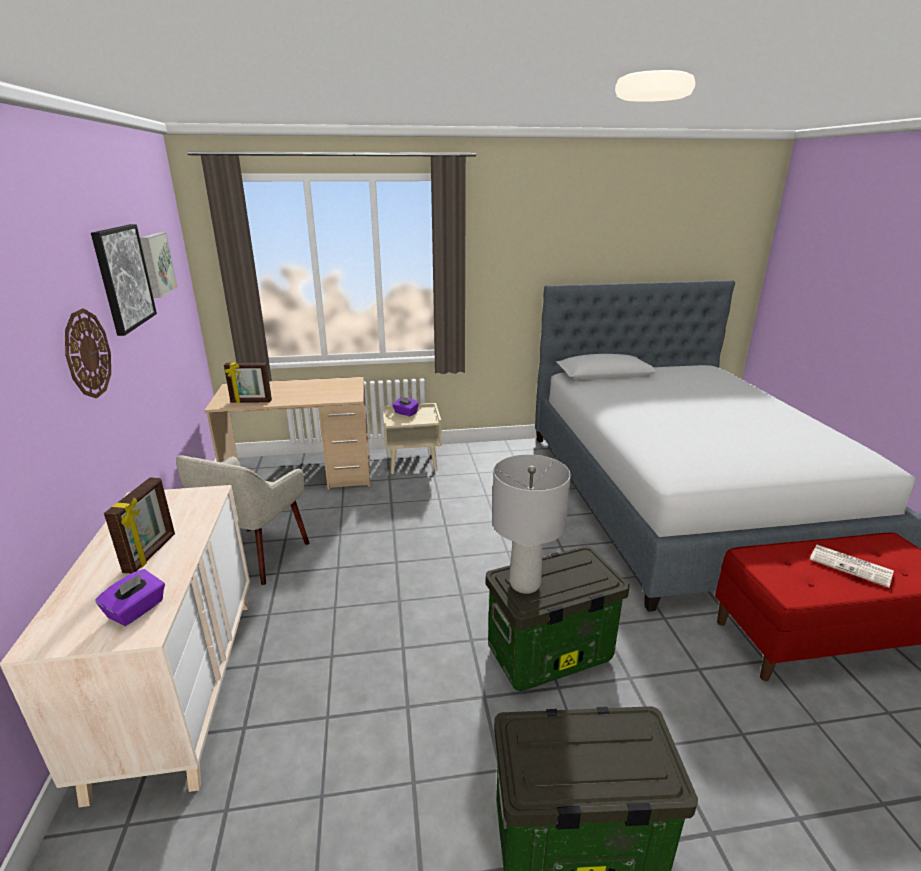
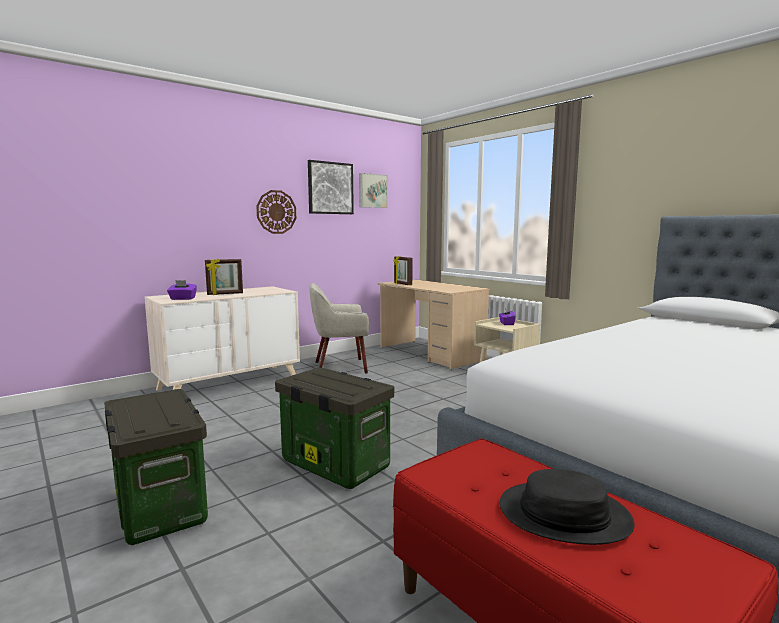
camera: 60 degrees right, 15 degrees down
grey table lamp [492,454,571,594] -> none
newspaper [810,544,894,588] -> black hat [500,469,635,545]

